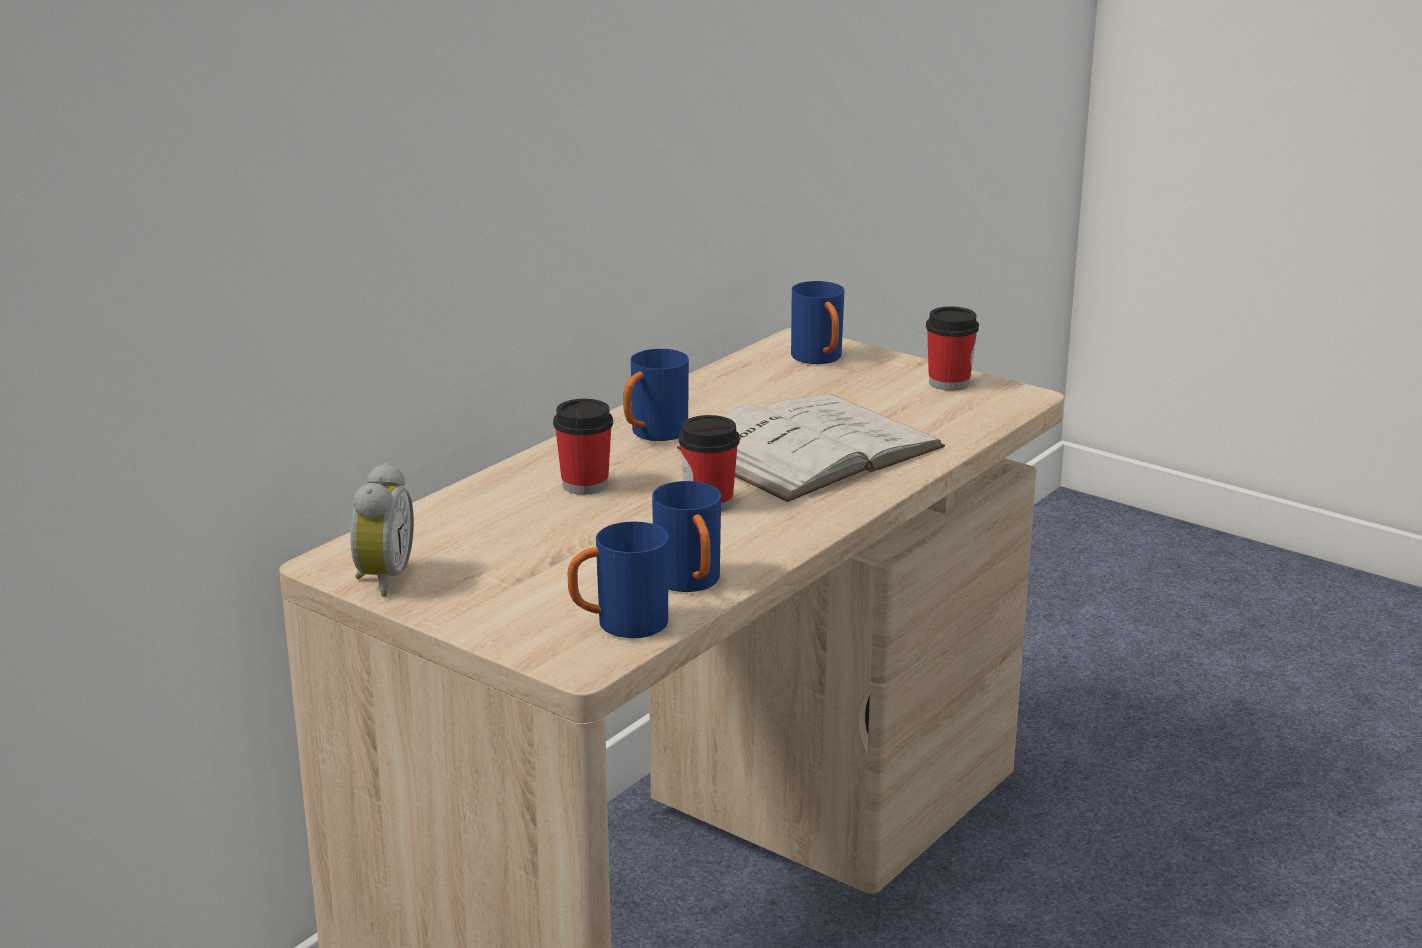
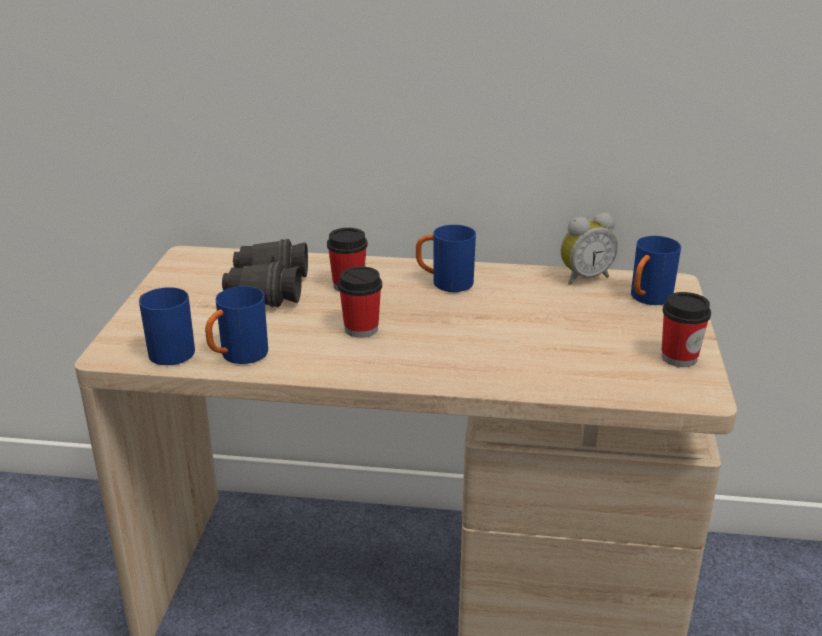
camera: 60 degrees right, 5 degrees up
alarm clock [350,463,414,597] -> alarm clock moved to [561,213,618,285]
white book [677,393,945,502] -> none
none -> black binoculars [222,239,308,308]

